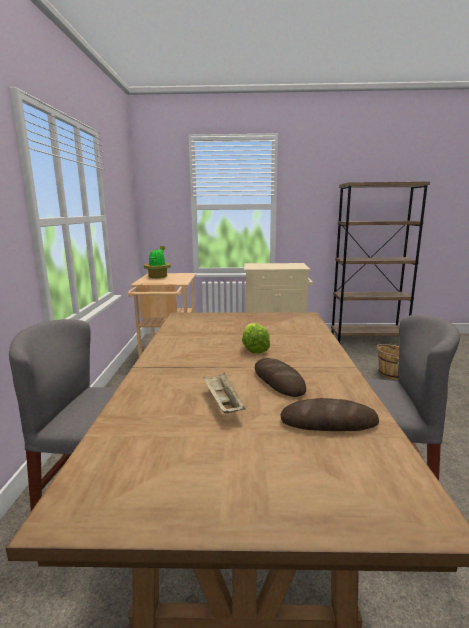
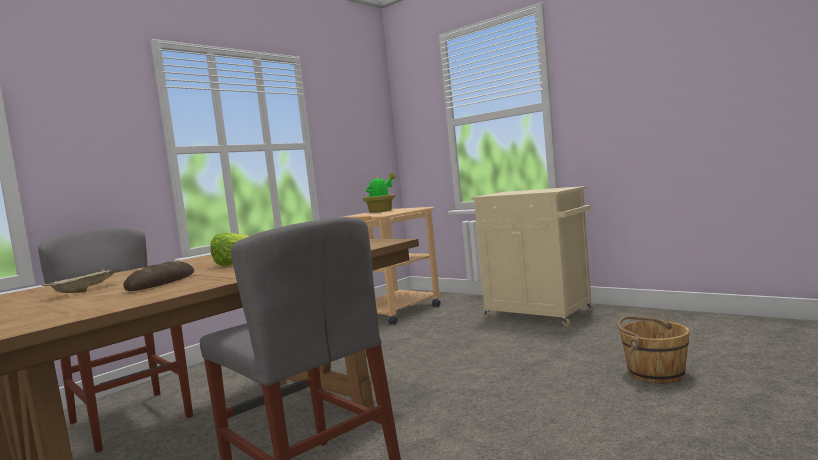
camera: 40 degrees right, 10 degrees down
bread [281,398,379,431] -> none
brown bookcase [331,182,430,344] -> none

